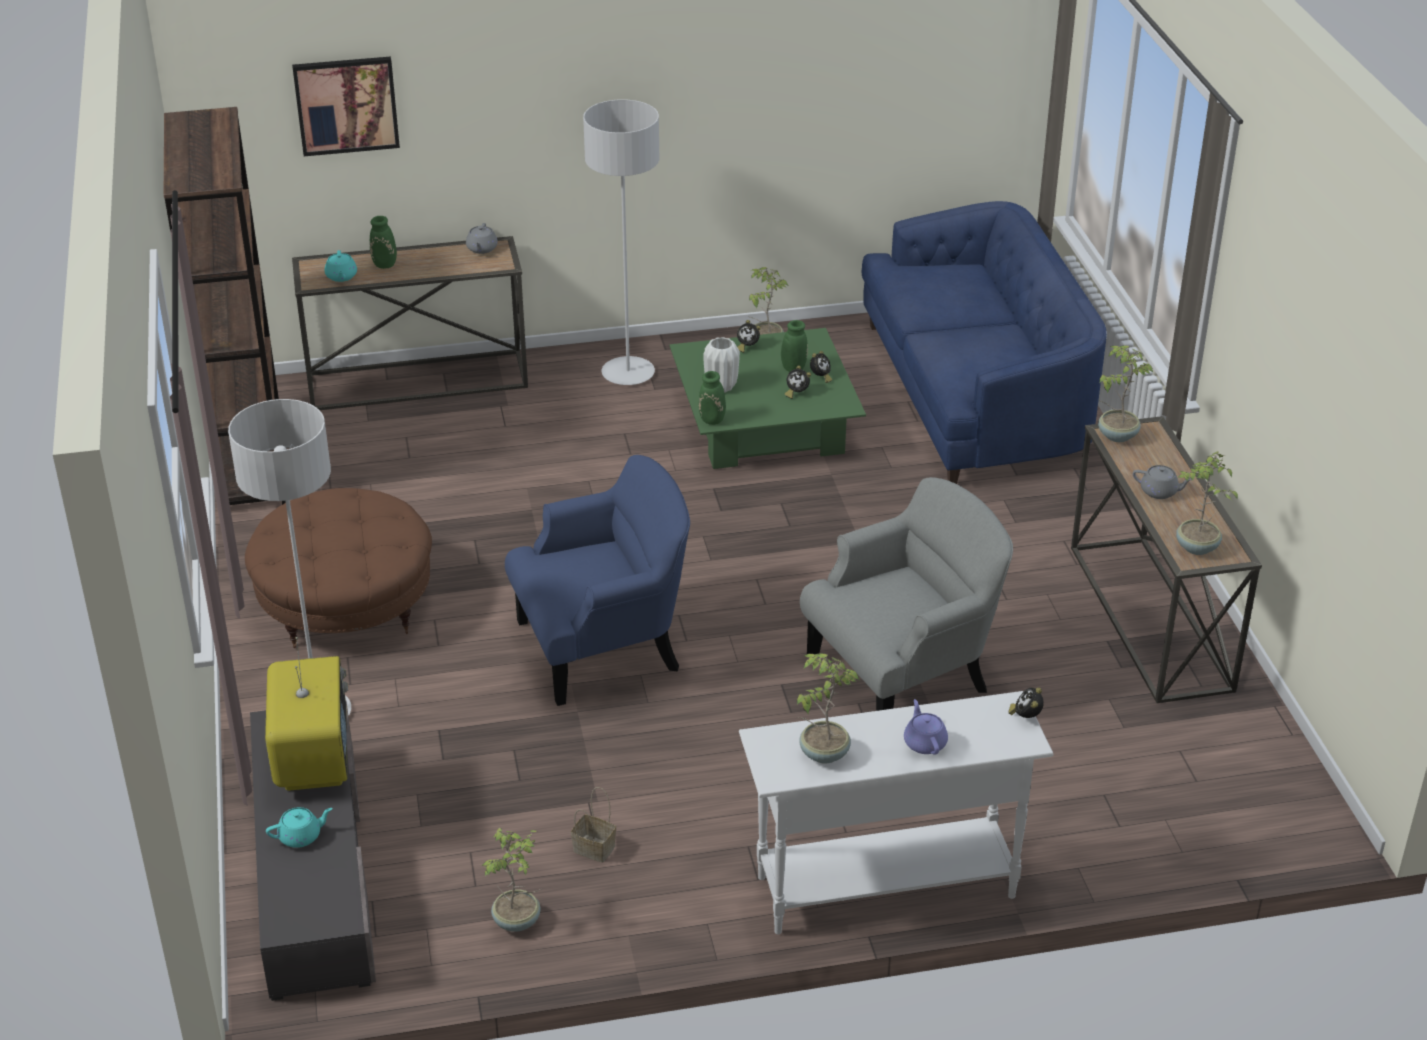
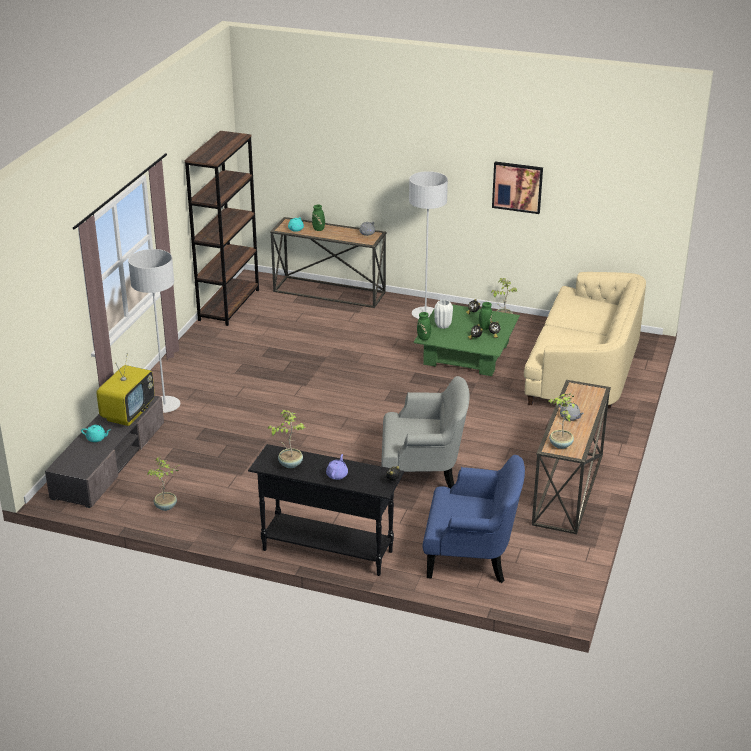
camera: 30 degrees right, 5 degrees down
brown ottoman [245,488,432,648] -> none
picture [292,56,400,156] -> picture moved to [492,161,543,214]
blue armchair [505,455,690,706] -> blue armchair moved to [423,455,525,583]
basket [571,787,616,862] -> none
white console table [739,691,1054,934] -> black console table [248,444,404,576]
blue sofa [862,201,1107,484] -> beige sofa [524,272,646,408]
potted plant [1098,345,1154,442] -> none

